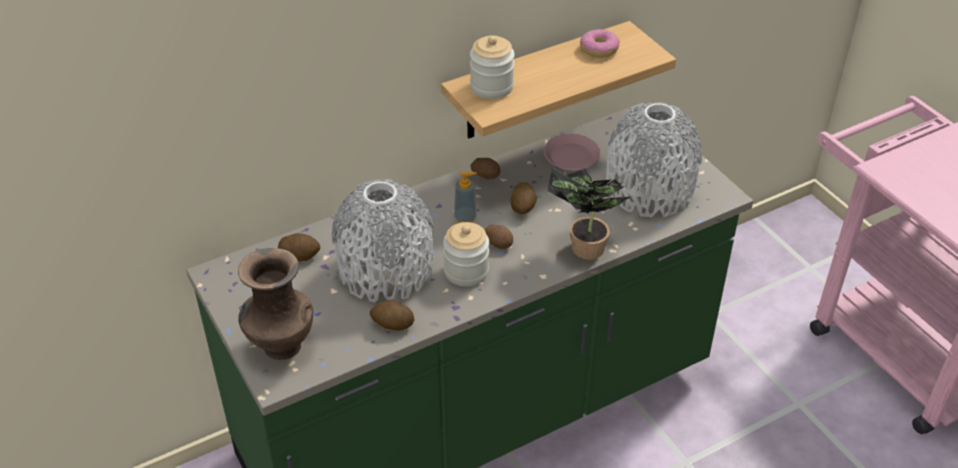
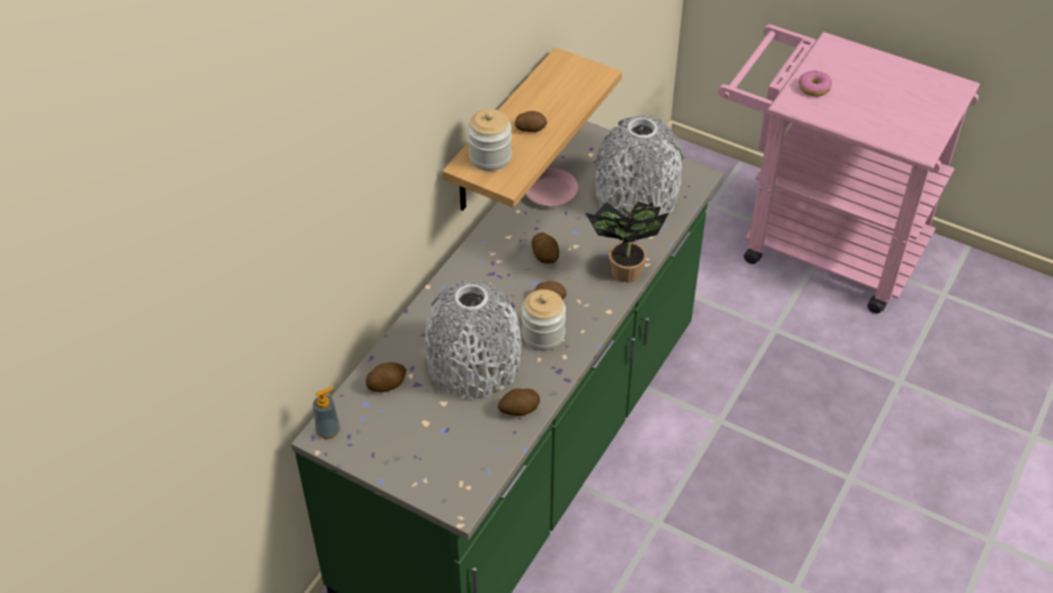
camera: 30 degrees left, 5 degrees up
brown vase [238,248,313,360] -> none
soap dispenser [454,171,477,223] -> soap dispenser moved to [313,387,340,439]
potato [471,158,500,179] -> potato moved to [515,111,547,132]
donut [580,29,620,58] -> donut moved to [798,70,832,96]

